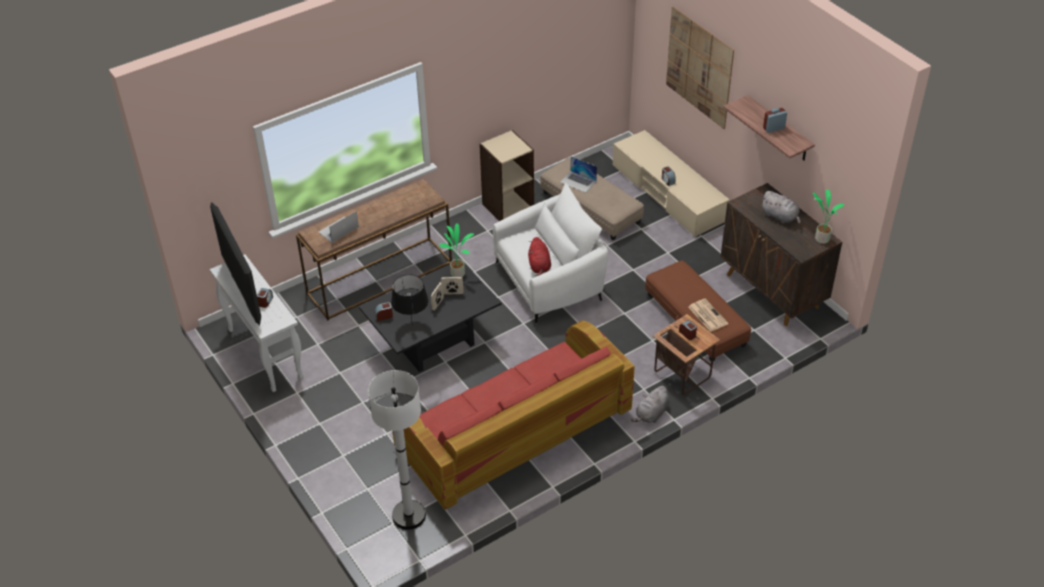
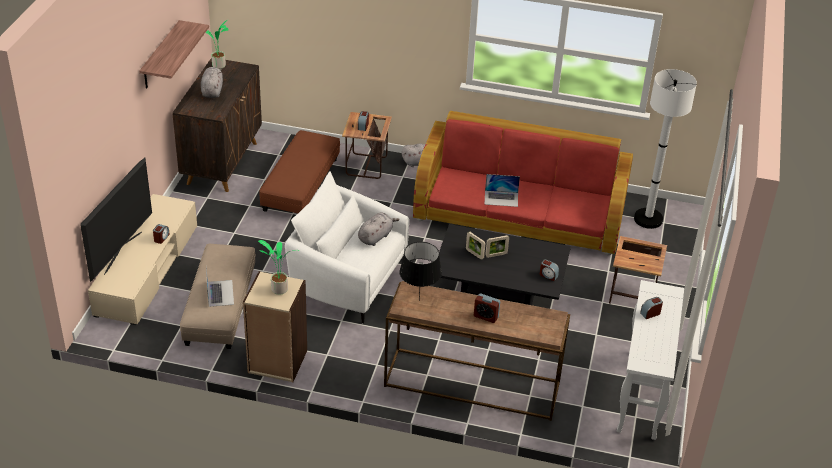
camera: 135 degrees left, 5 degrees down
television [210,202,261,325] -> television moved to [80,157,152,282]
laptop [318,211,359,243] -> laptop moved to [485,174,520,207]
black table lamp [391,274,429,320] -> black table lamp moved to [399,242,442,300]
potted plant [439,223,474,277] -> potted plant moved to [258,240,299,295]
red plush toy [528,237,551,277] -> grey plush toy [358,213,400,246]
picture [666,7,734,129] -> none
newspaper [688,299,728,332] -> none
alarm clock [763,108,787,133] -> alarm clock moved to [474,293,500,323]
none -> side table [609,236,667,304]

